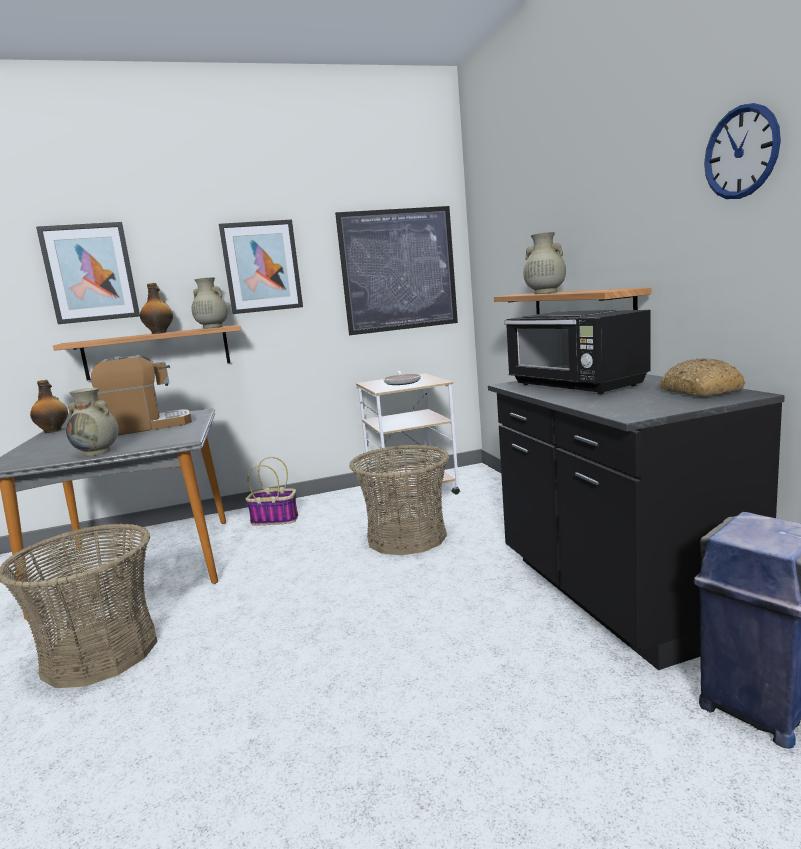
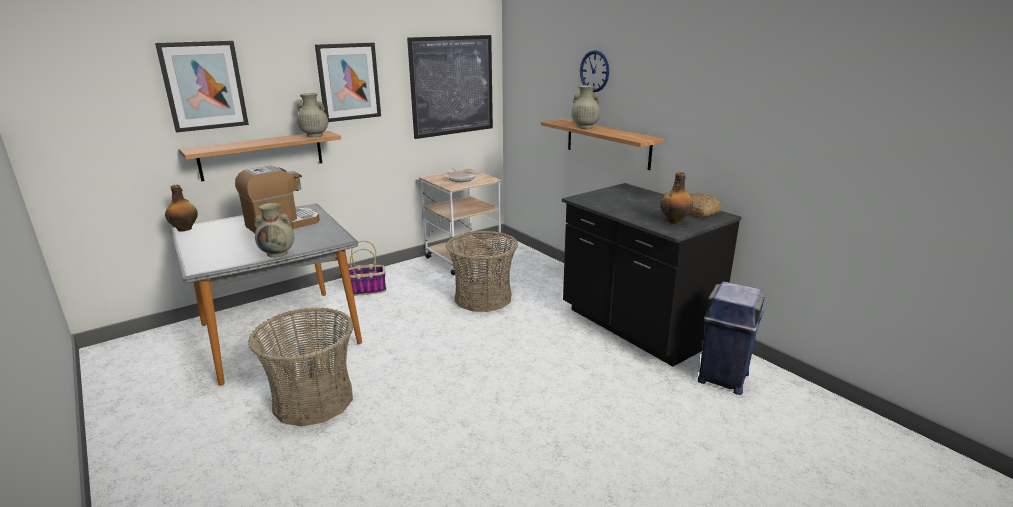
camera: 20 degrees left, 10 degrees up
bottle [140,283,173,334] -> bottle moved to [661,172,693,224]
black microwave [504,310,650,395] -> none
wall clock [704,103,781,199] -> wall clock moved to [580,50,609,92]

